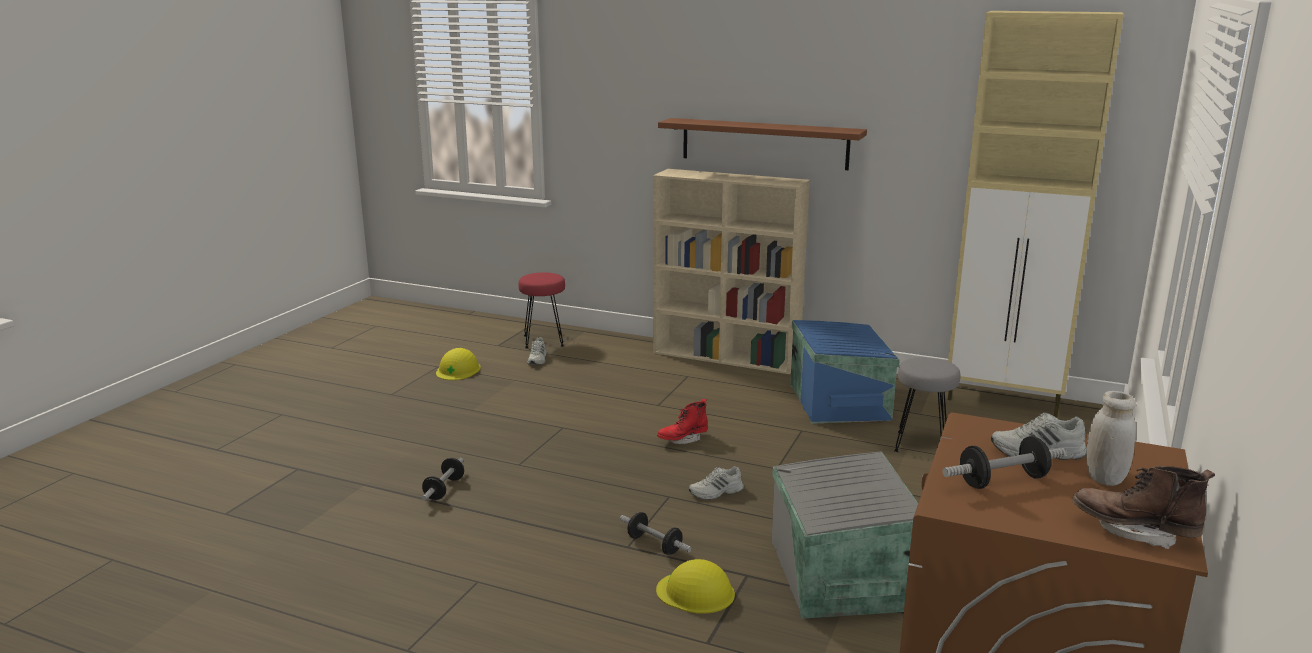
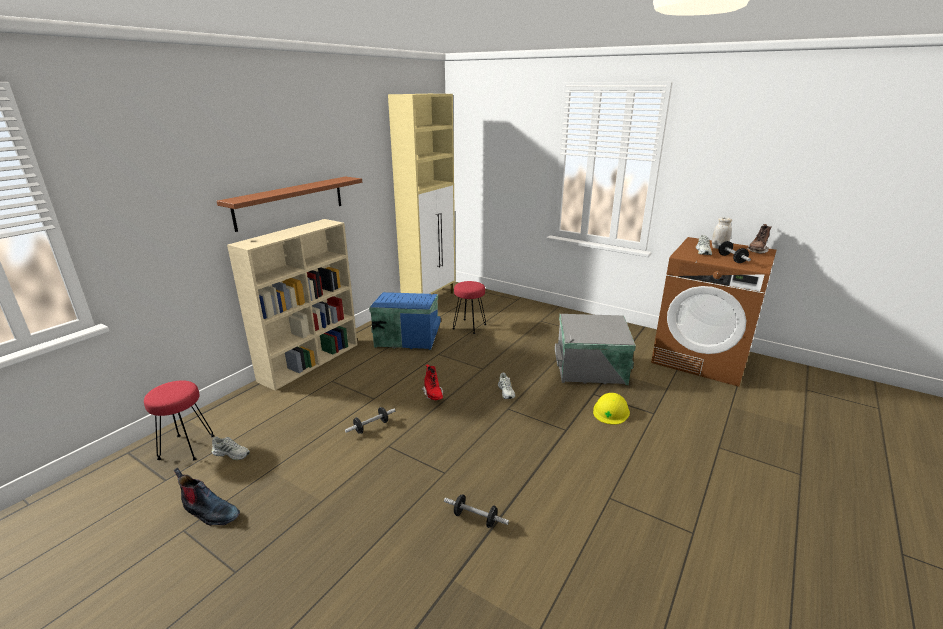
camera: 80 degrees left, 5 degrees up
yellow hard hat [436,348,481,380] -> boot [174,468,240,526]
dumbbell [620,512,692,555] -> dumbbell moved to [345,407,395,434]
grey stool [894,357,961,452] -> red stool [453,281,486,334]

